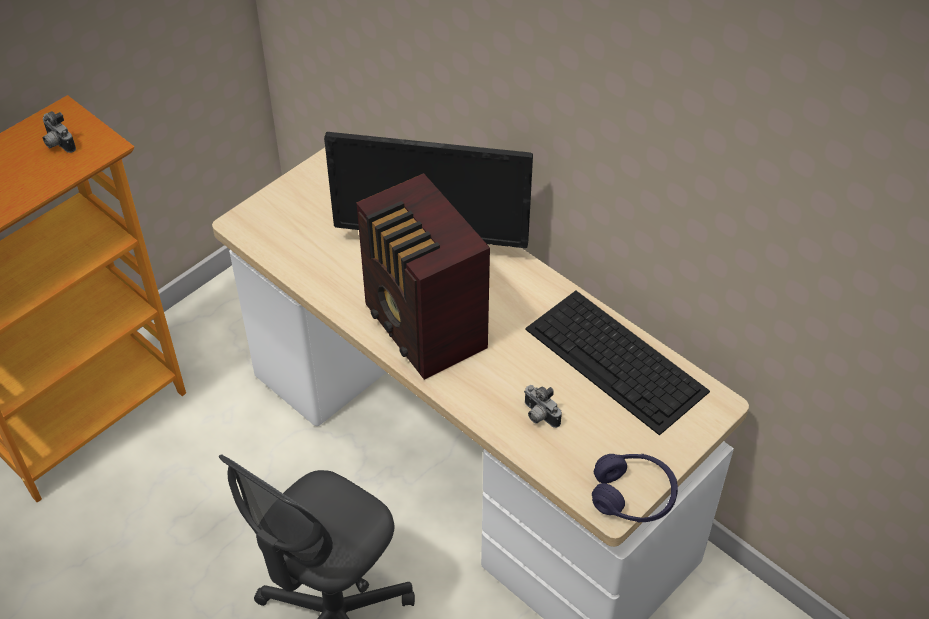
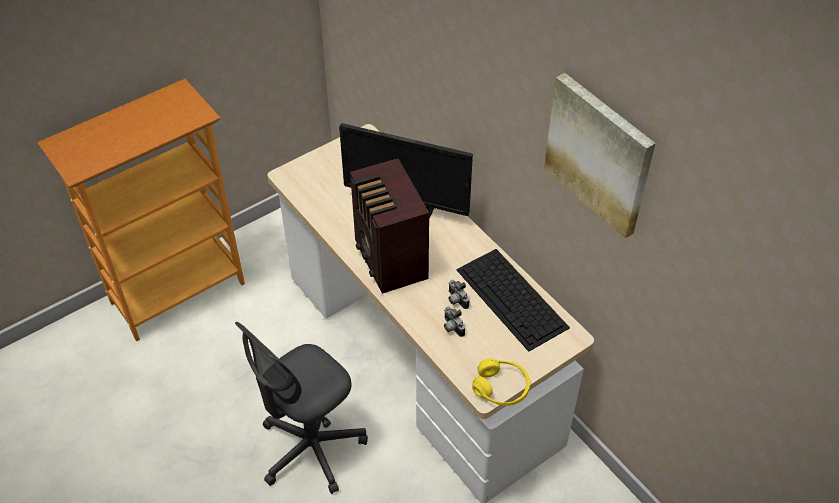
camera: 10 degrees right, 0 degrees up
camera [43,111,76,153] -> camera moved to [448,279,470,309]
purple headphones [592,454,678,523] -> yellow headphones [472,358,530,406]
none -> picture [544,73,656,239]

